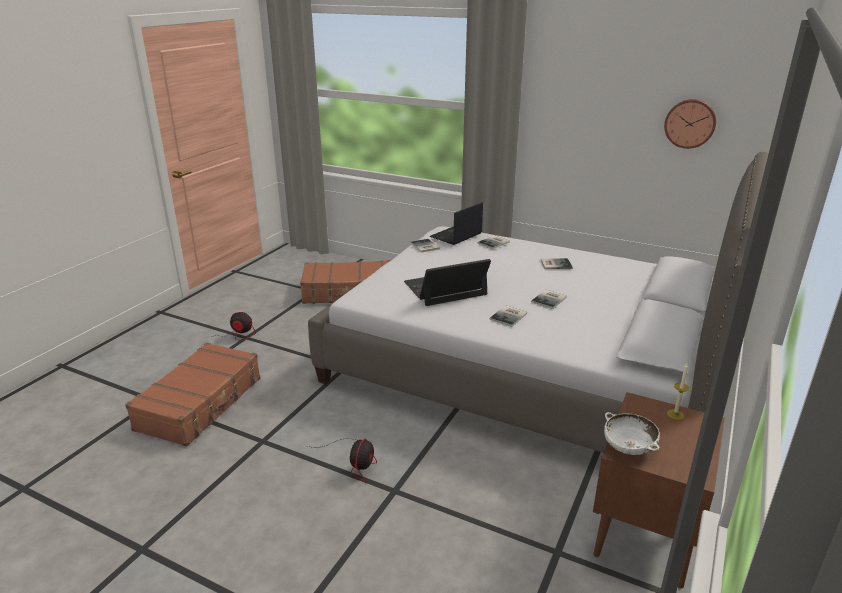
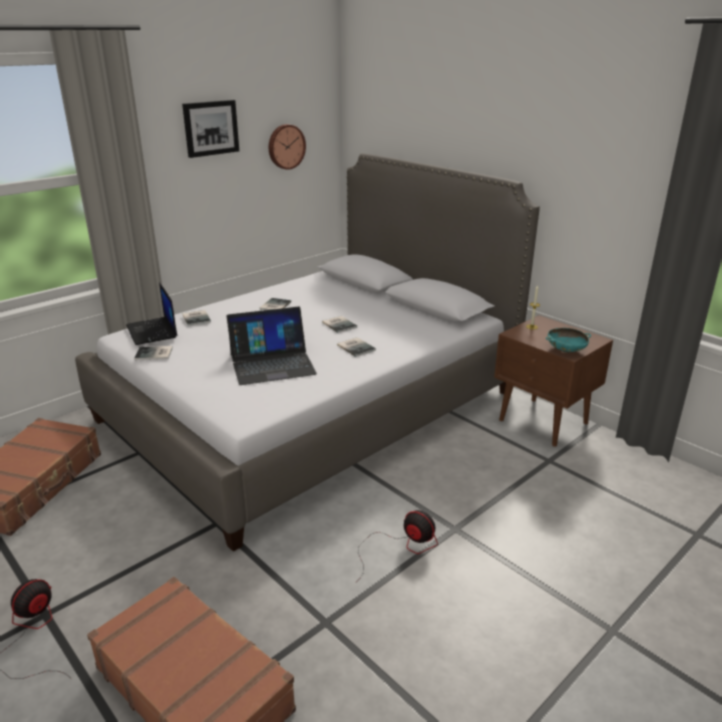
camera: 70 degrees left, 0 degrees up
laptop [404,259,491,306] -> laptop turned 105 degrees counterclockwise [227,307,317,385]
white bowl [604,412,660,455] -> turquoise bowl [546,328,591,353]
none -> picture [182,100,239,158]

